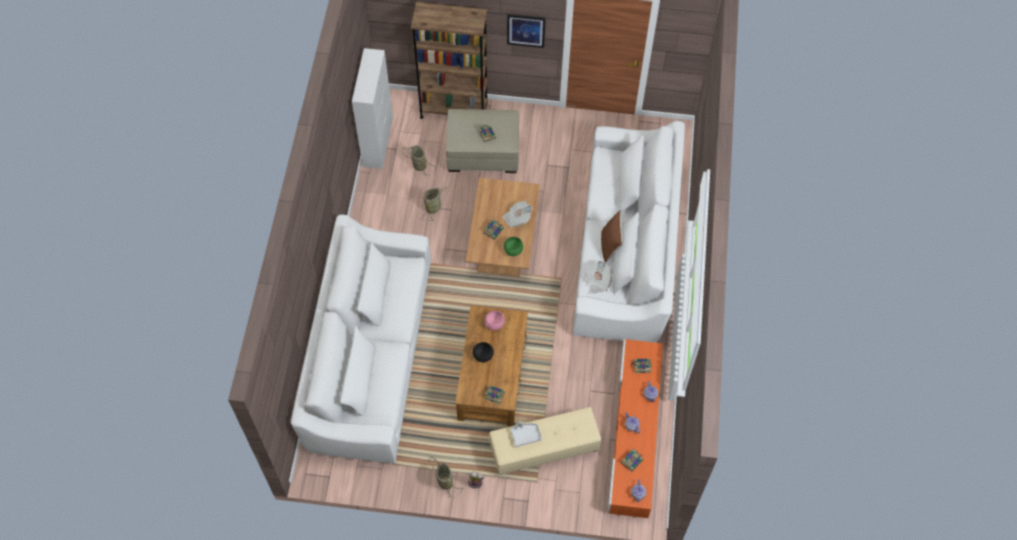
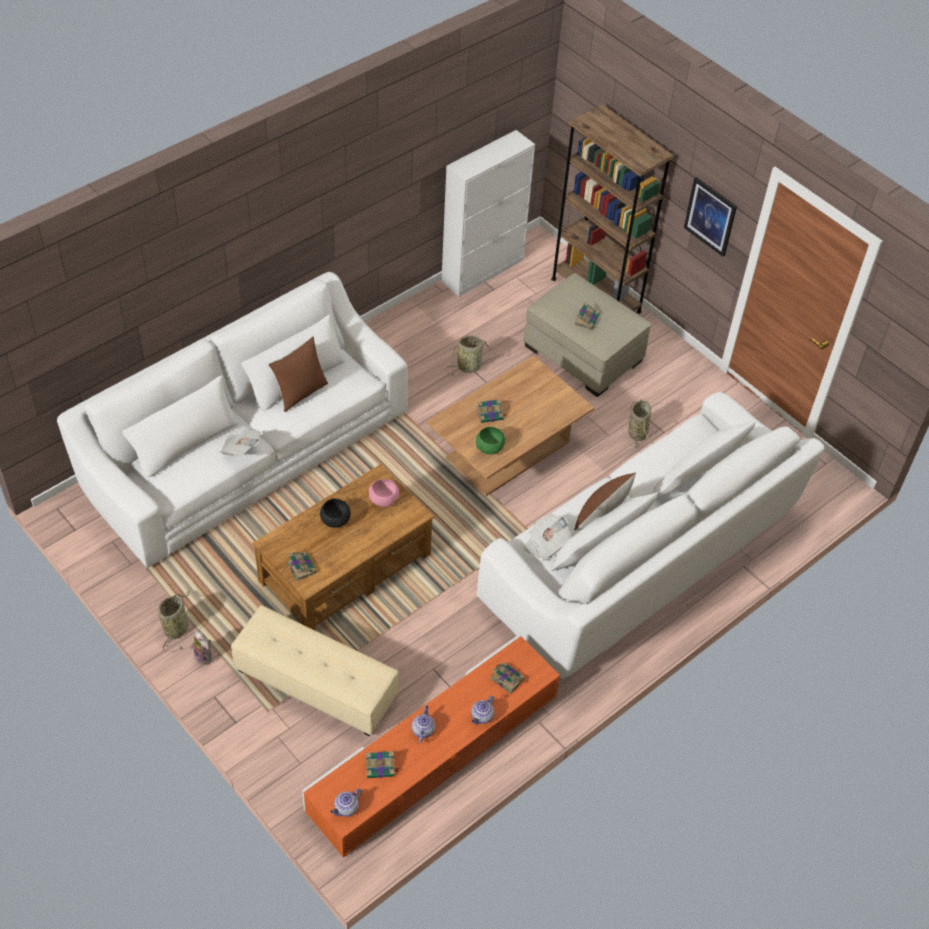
camera: 40 degrees right, 10 degrees down
basket [402,145,437,176] -> basket moved to [629,400,653,452]
newspaper [503,201,533,228] -> newspaper moved to [220,429,261,456]
grey tray [510,422,542,447] -> none
none -> brown pillow [268,336,328,412]

